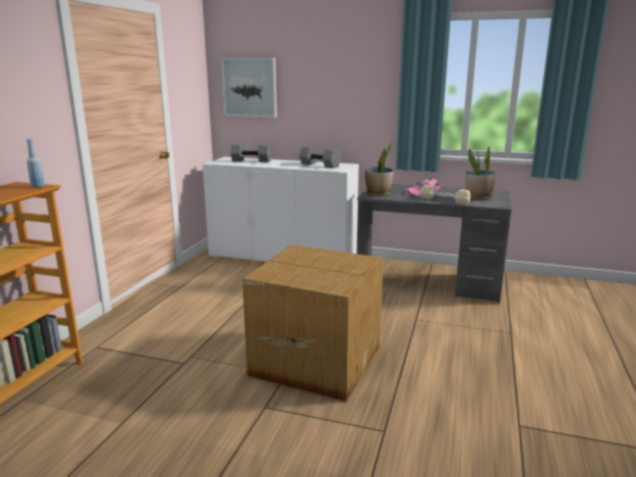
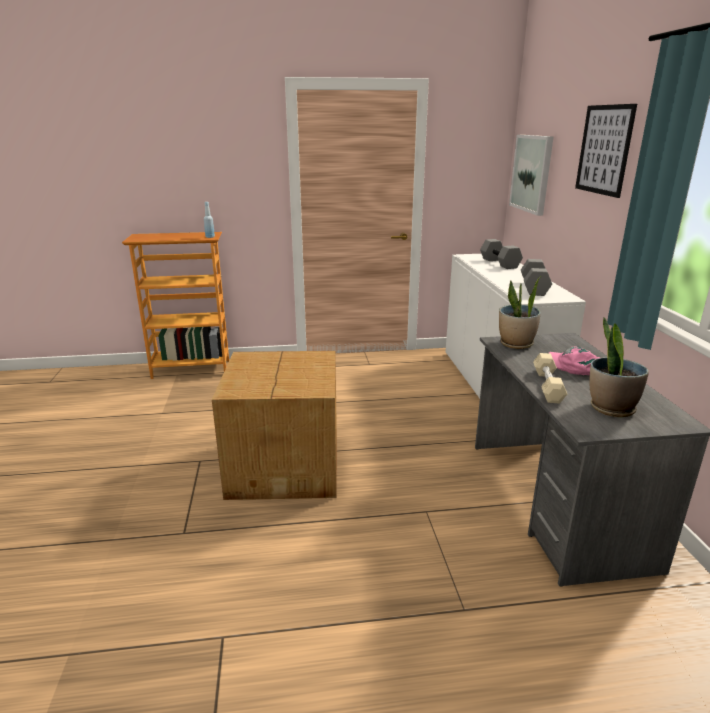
camera: 65 degrees right, 5 degrees up
none -> picture [575,104,637,198]

